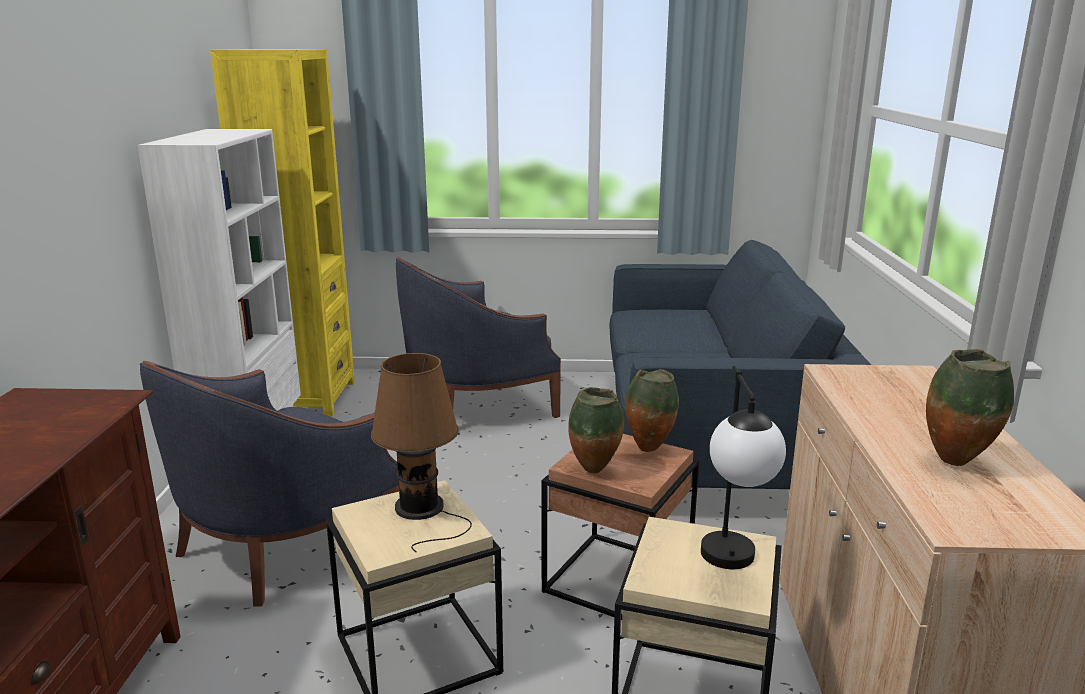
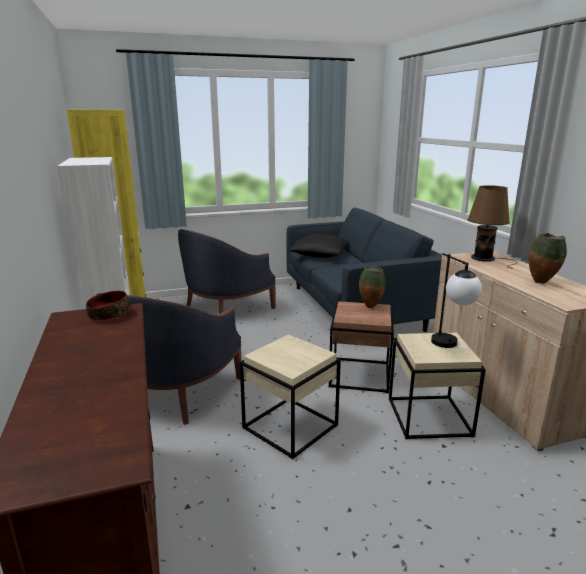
camera: 20 degrees left, 0 degrees up
brown table lamp [371,353,472,552] -> brown table lamp moved to [467,185,517,268]
vase [568,387,624,474] -> none
none -> bowl [86,291,131,321]
none -> black pillow [290,234,349,258]

